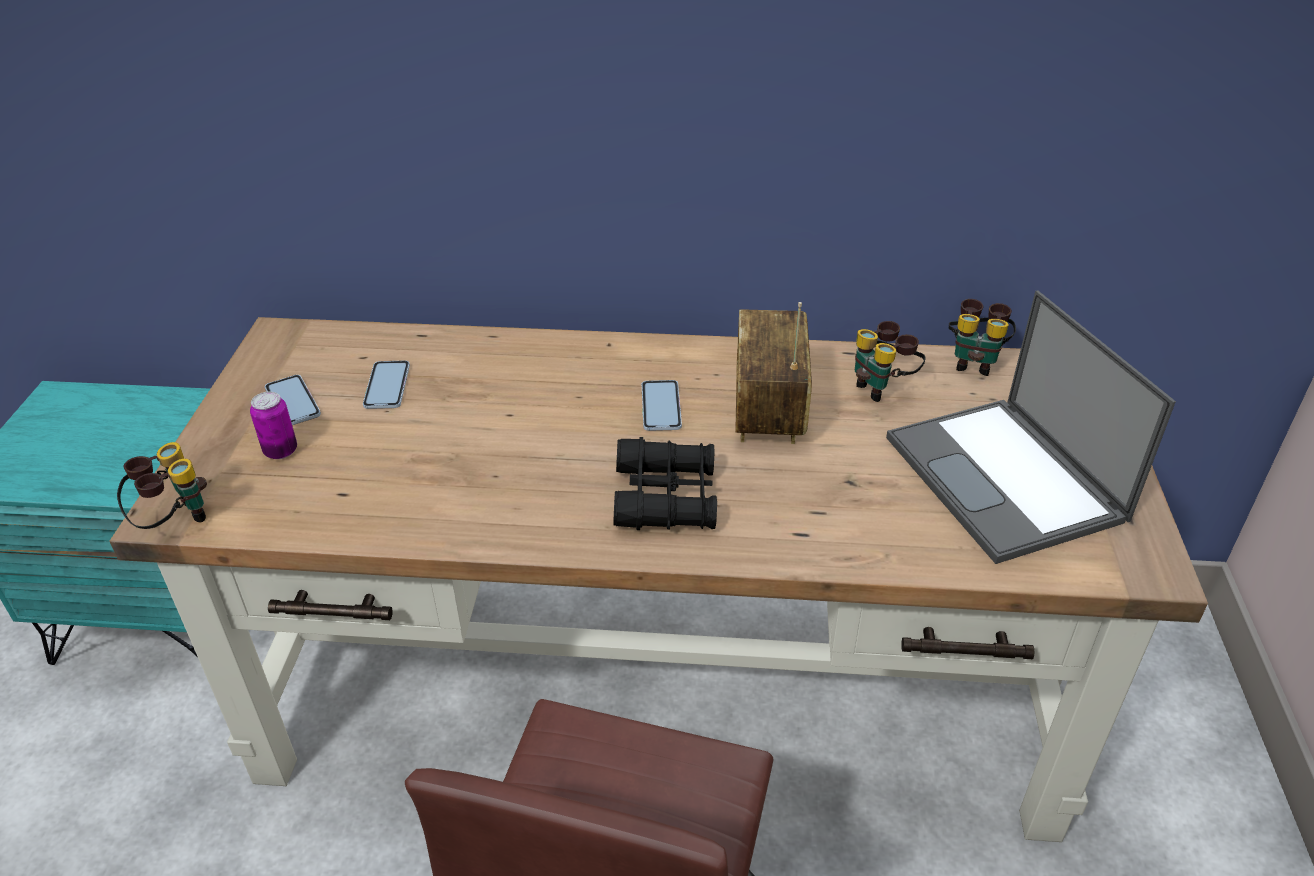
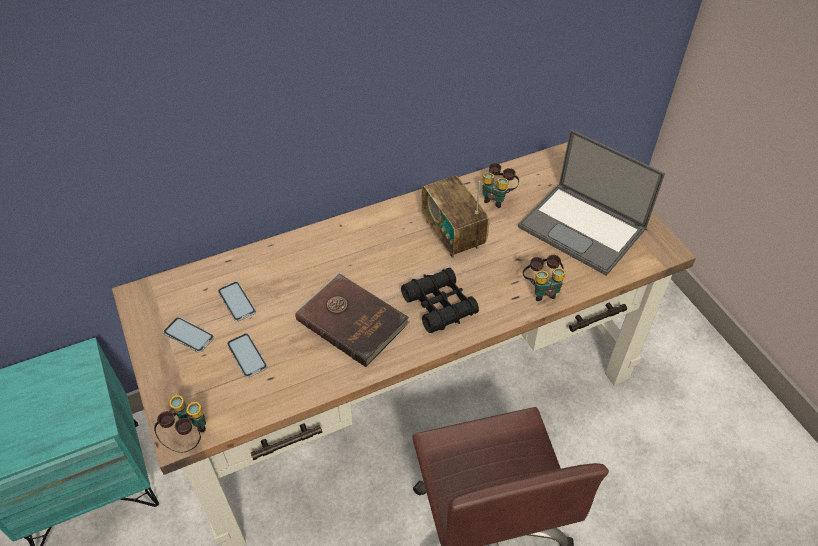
camera: 30 degrees left, 10 degrees up
can [250,392,297,459] -> none
phone [642,380,682,431] -> phone moved to [227,333,267,378]
binoculars [949,299,1016,376] -> binoculars moved to [522,255,566,301]
none -> brown book [295,272,410,367]

